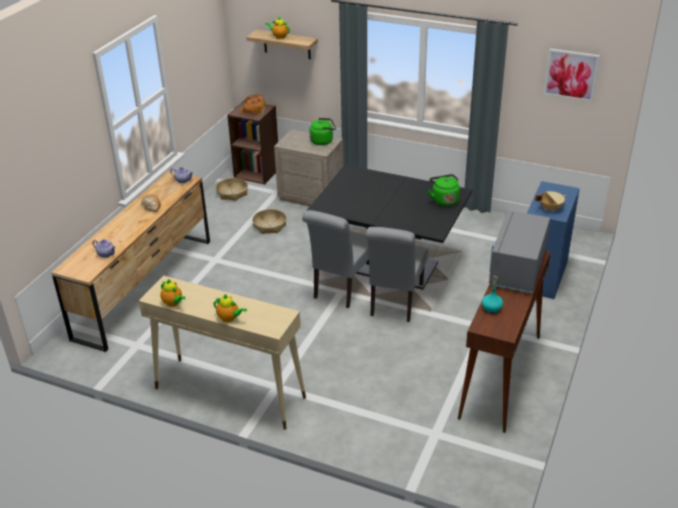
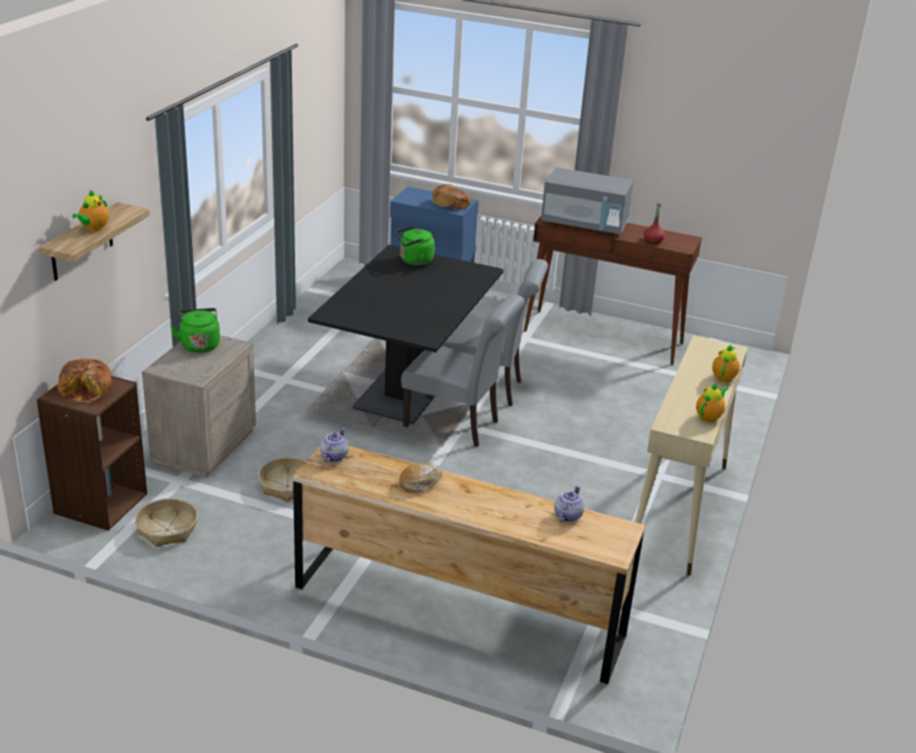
camera: 95 degrees left, 5 degrees down
turquoise bottle [482,276,503,313] -> red bottle [644,203,665,244]
beige cooking pot [535,191,566,212] -> bread [431,184,470,210]
picture [544,49,600,102] -> none

